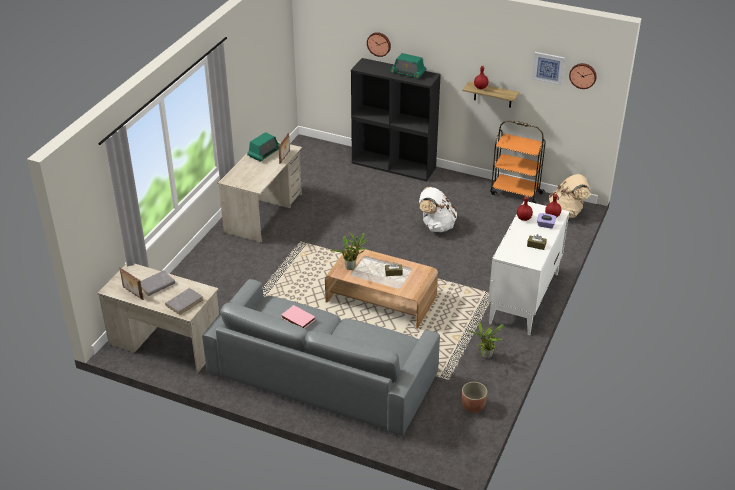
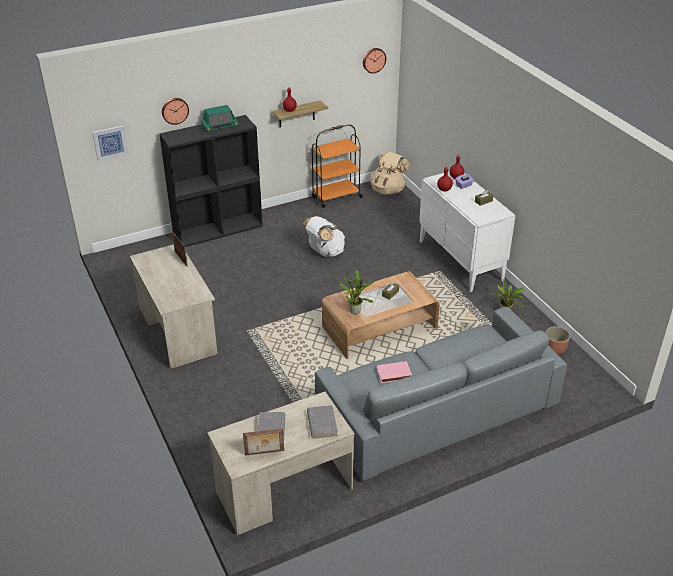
camera: 50 degrees left, 0 degrees up
radio [247,132,279,162] -> none
picture [532,52,565,85] -> picture moved to [92,125,129,161]

